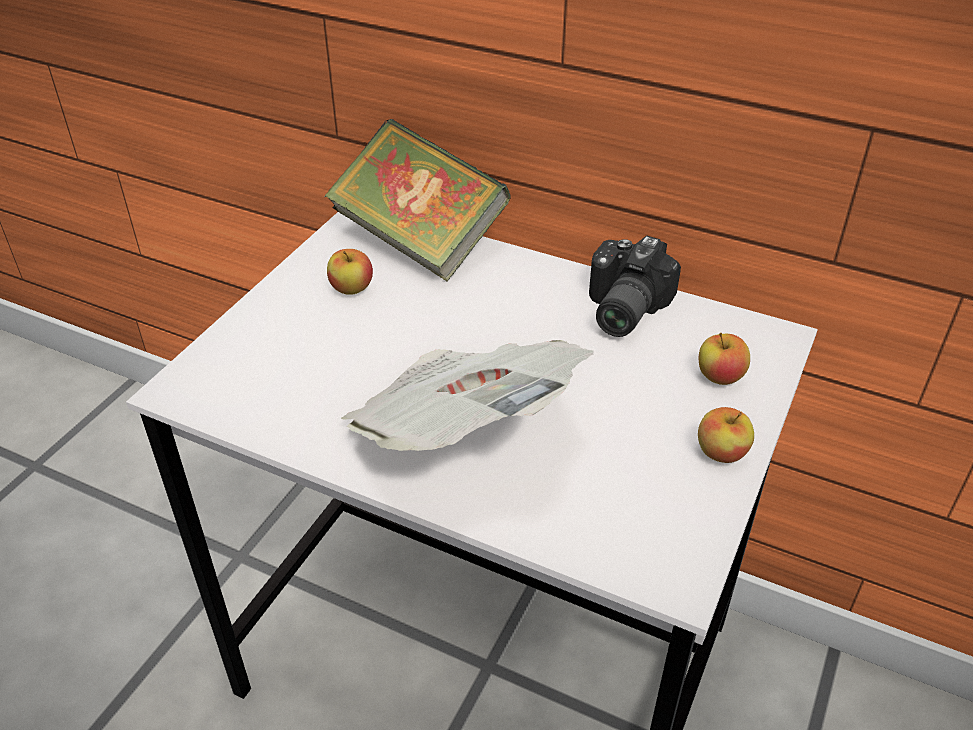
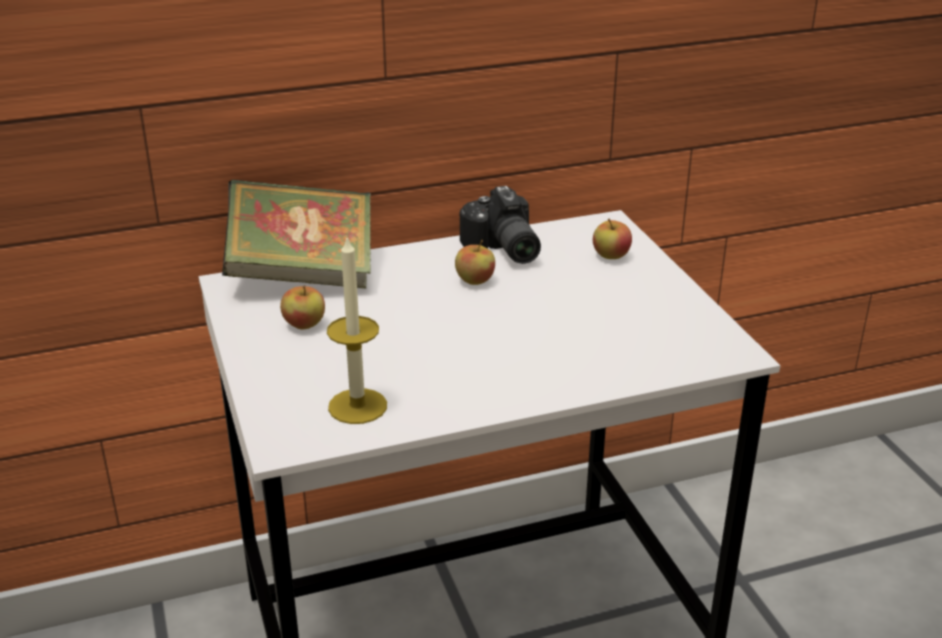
camera: 45 degrees left, 10 degrees down
newspaper [342,340,594,451] -> none
apple [698,407,754,463] -> apple moved to [455,240,495,285]
none -> candle [327,237,387,424]

